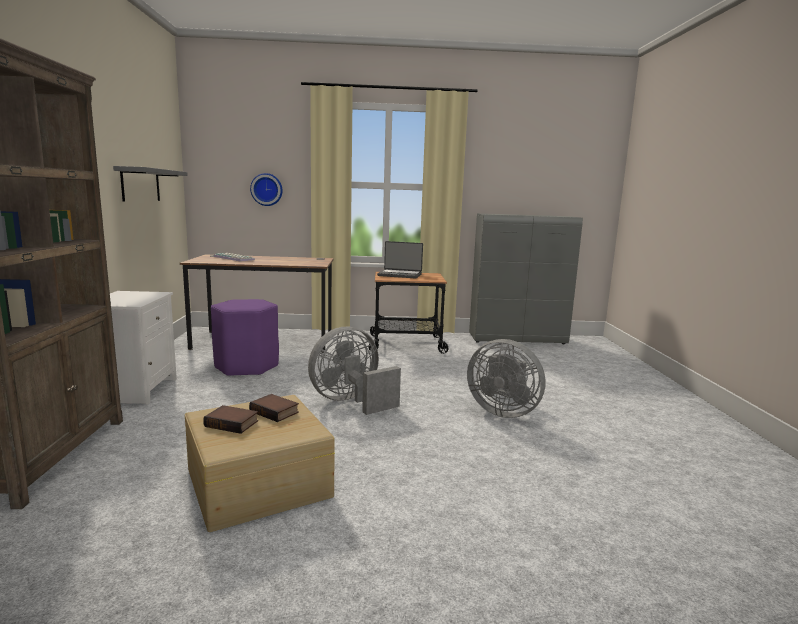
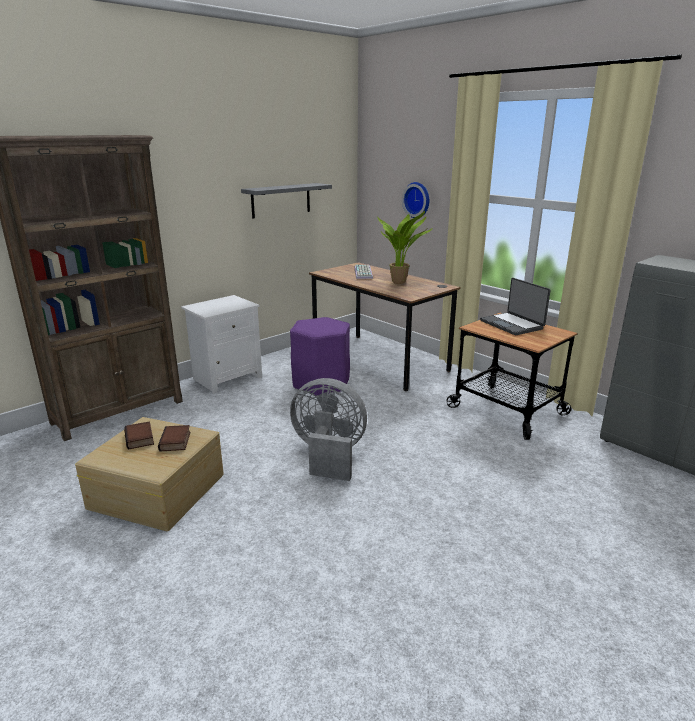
camera: 50 degrees right, 10 degrees up
grey fan [467,339,546,418] -> none
none -> potted plant [378,211,433,284]

